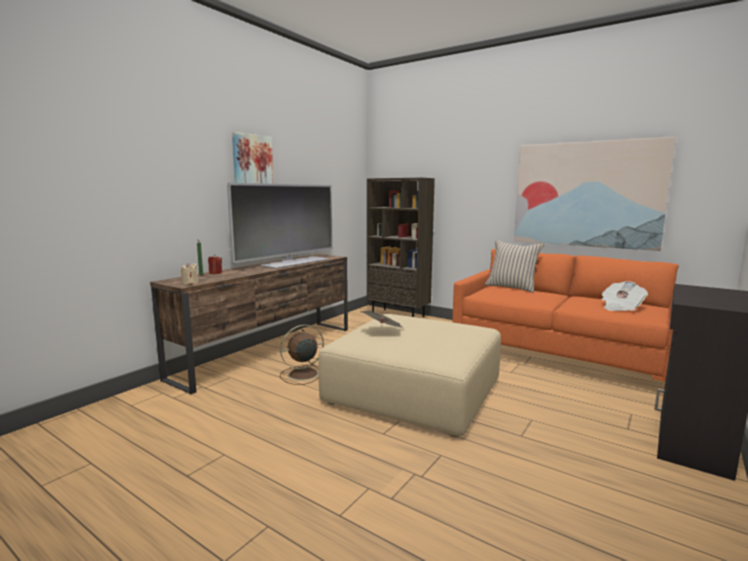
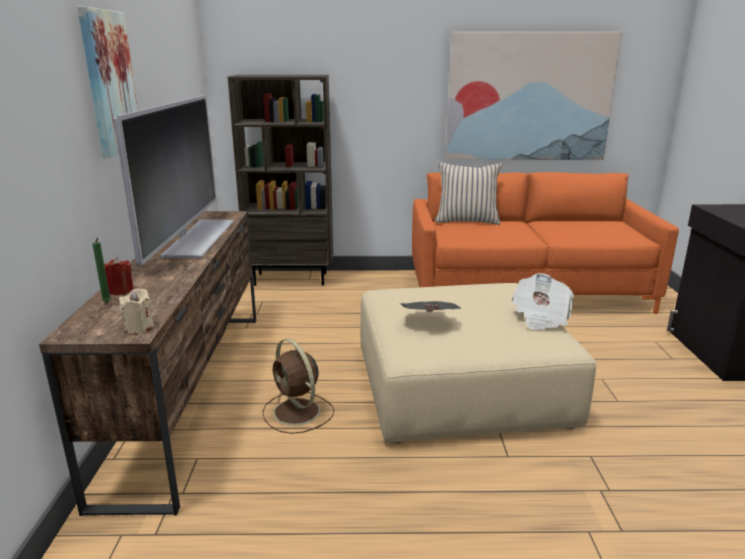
camera: 35 degrees left, 10 degrees up
brown fan [280,325,324,385] -> brown fan turned 60 degrees counterclockwise [262,338,334,434]
newspaper [601,281,648,311] -> newspaper moved to [512,273,574,330]

